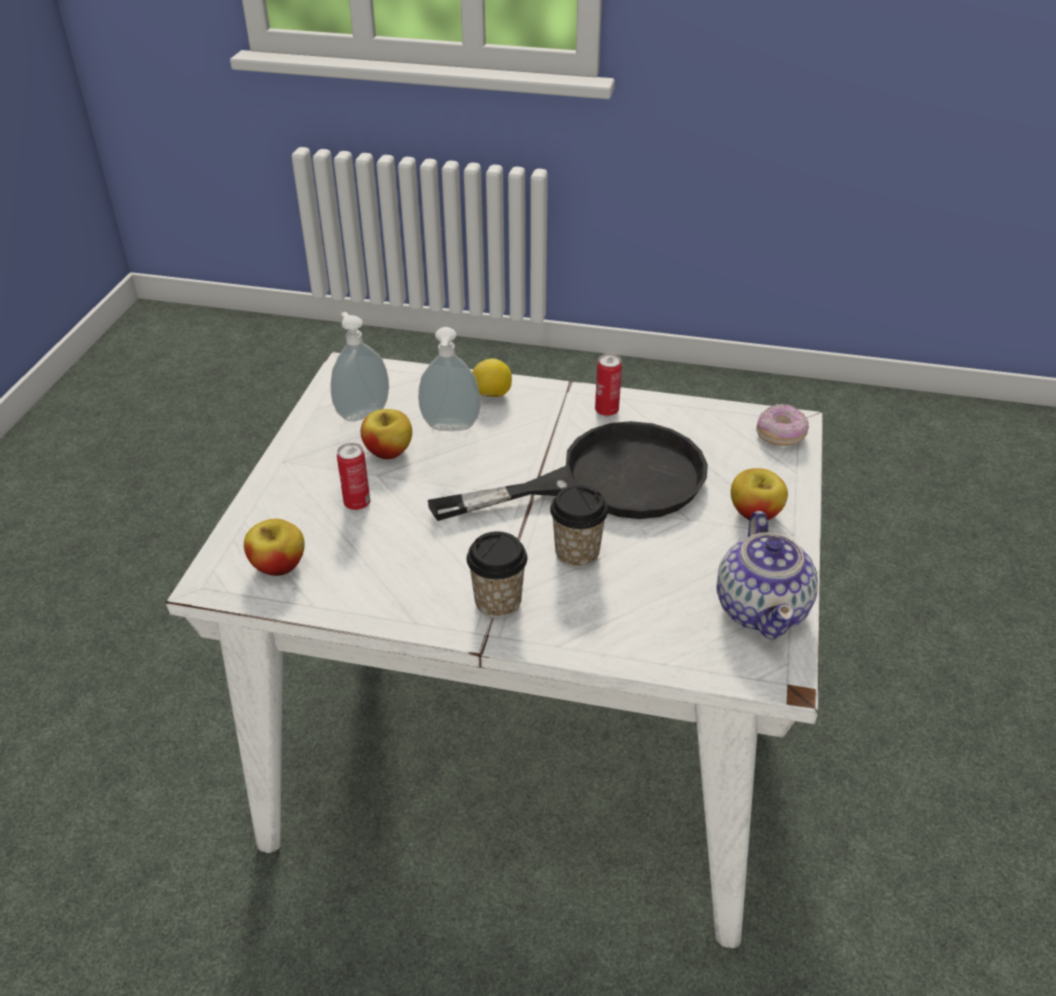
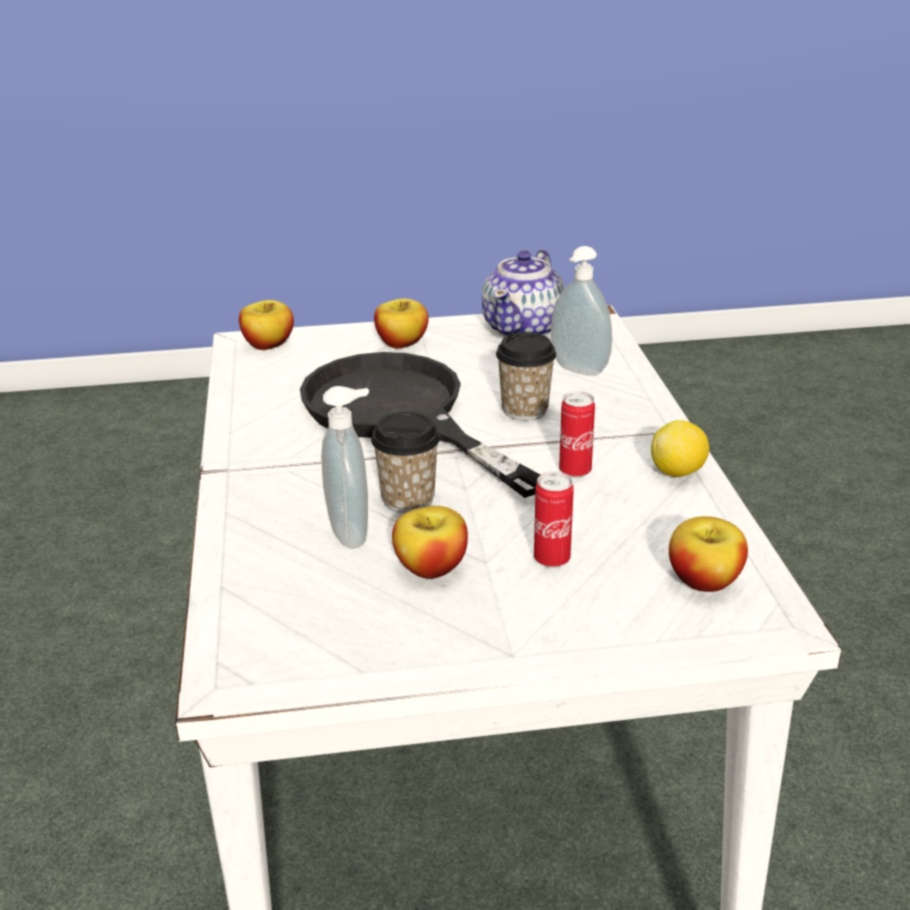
camera: 110 degrees left, 10 degrees down
soap dispenser [331,312,389,422] -> soap dispenser moved to [551,246,612,376]
cup [467,531,527,619] -> cup moved to [371,412,440,513]
lemon [473,359,512,397] -> lemon moved to [651,420,709,477]
can [595,354,622,416] -> can moved to [559,391,595,478]
teapot [717,511,818,640] -> teapot turned 135 degrees clockwise [482,249,565,337]
donut [756,403,809,445] -> apple [239,300,294,350]

